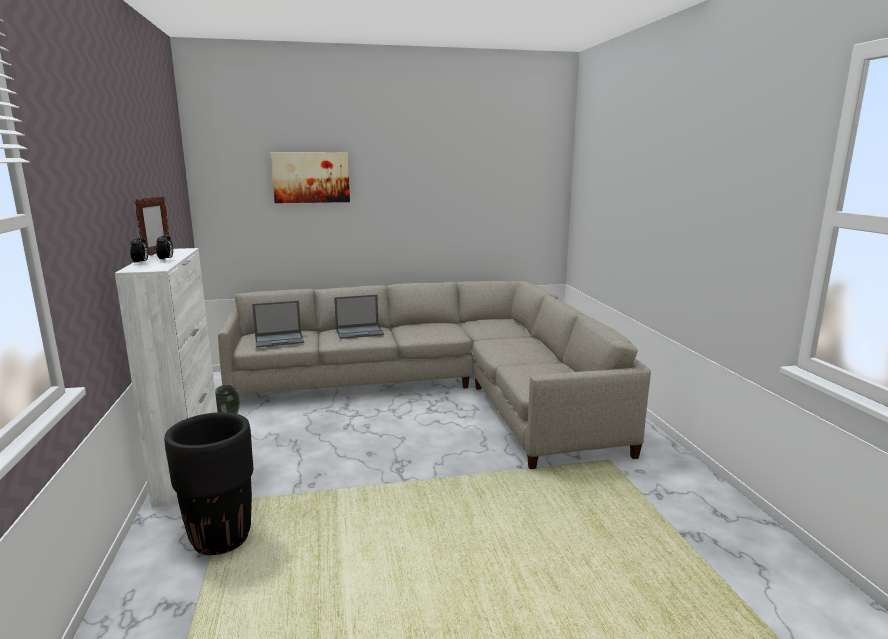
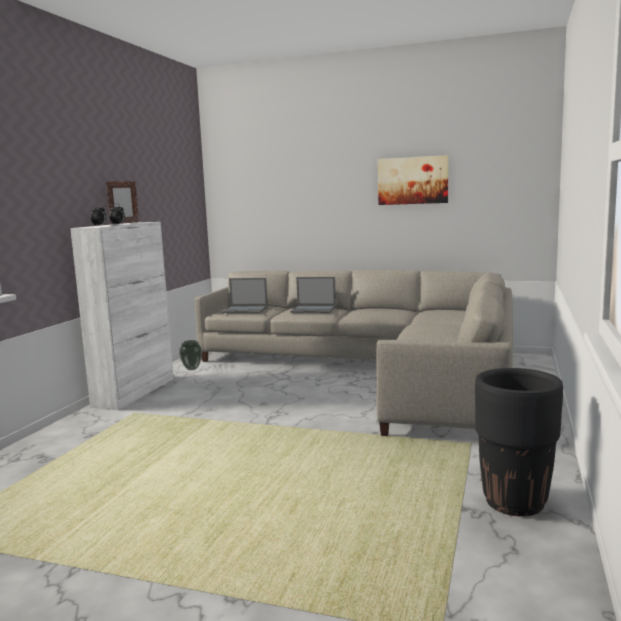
camera: 30 degrees right, 5 degrees down
black planter [165,412,253,555] -> black planter moved to [475,368,563,516]
picture [271,152,350,203] -> picture moved to [378,155,448,205]

